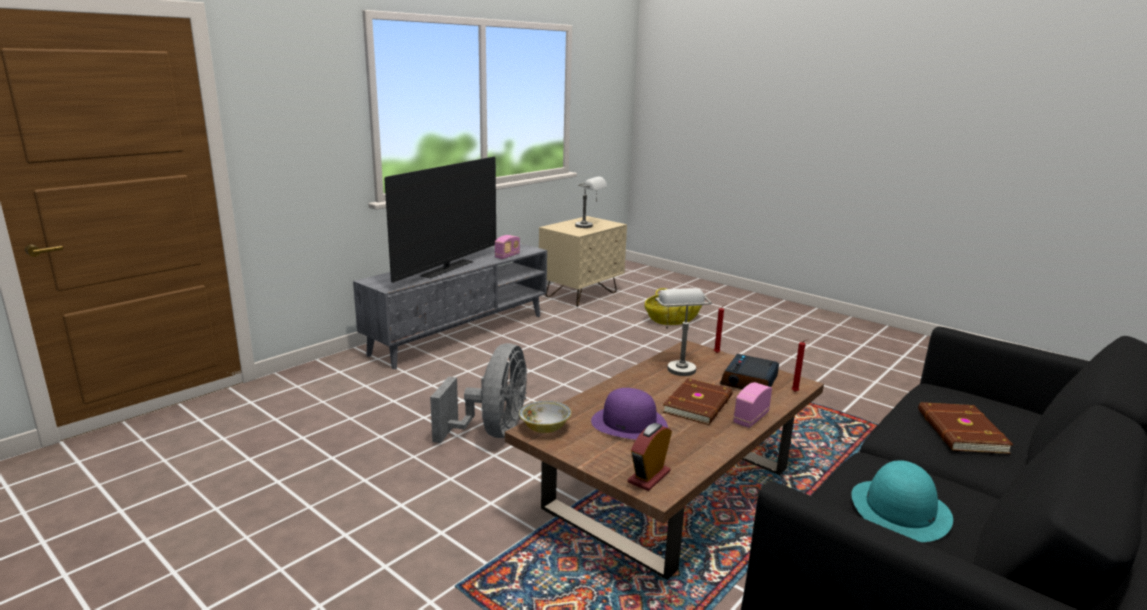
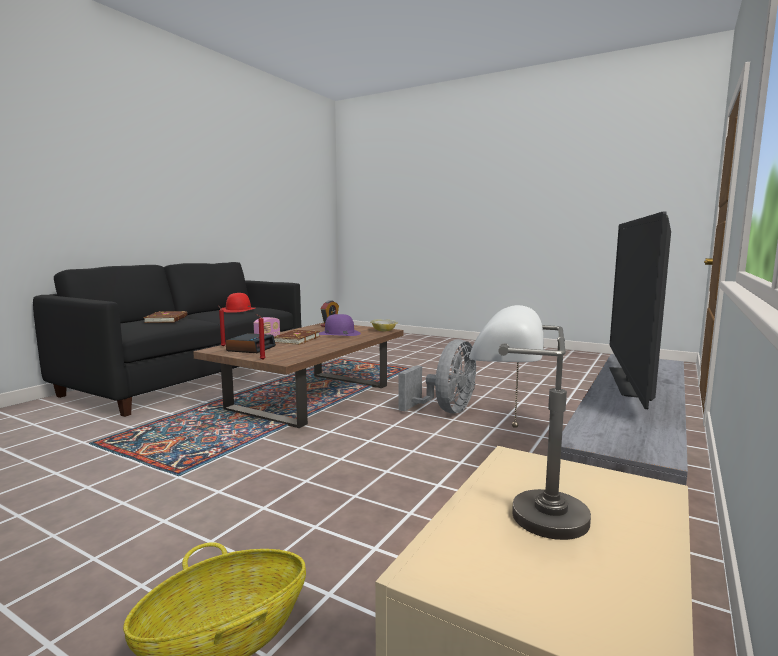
camera: 170 degrees right, 10 degrees down
grey fan [430,343,527,443] -> grey fan turned 150 degrees counterclockwise [398,339,476,413]
radio [495,235,520,259] -> none
grey table lamp [655,288,712,376] -> none
turquoise hat [851,460,953,542] -> red hat [220,293,255,313]

